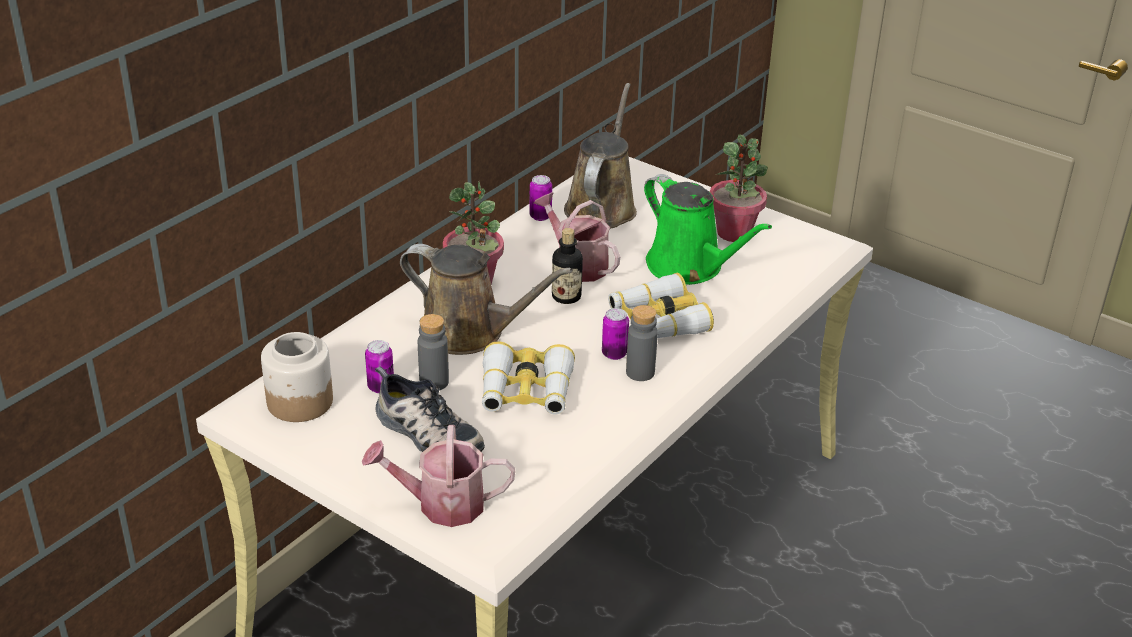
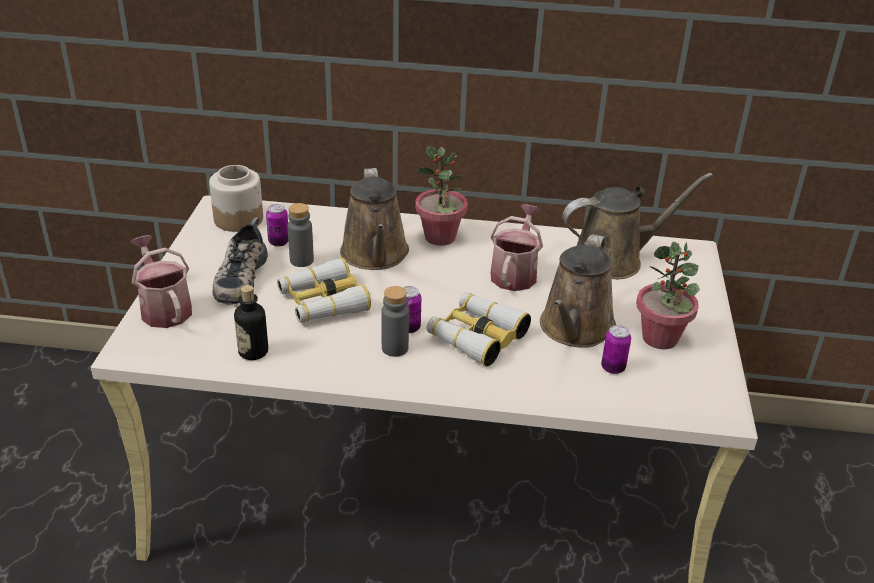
camera: 60 degrees right, 0 degrees up
can [529,175,552,221] -> can moved to [601,325,631,374]
bottle [552,228,583,304] -> bottle moved to [234,285,268,360]
green watering can [644,174,772,285] -> brown watering can [540,234,616,348]

